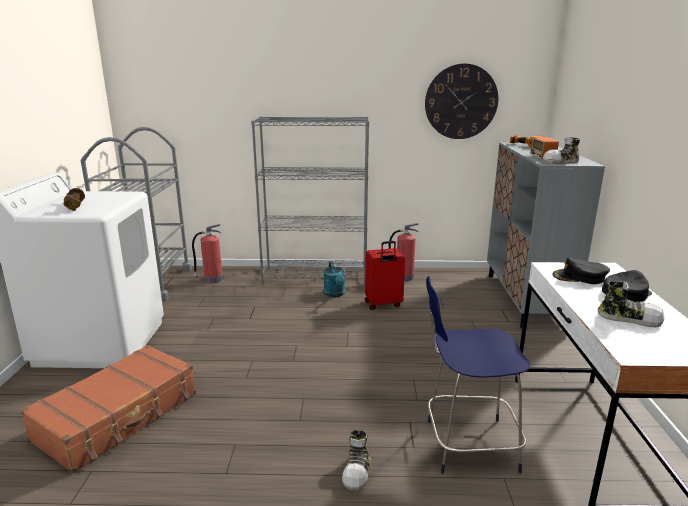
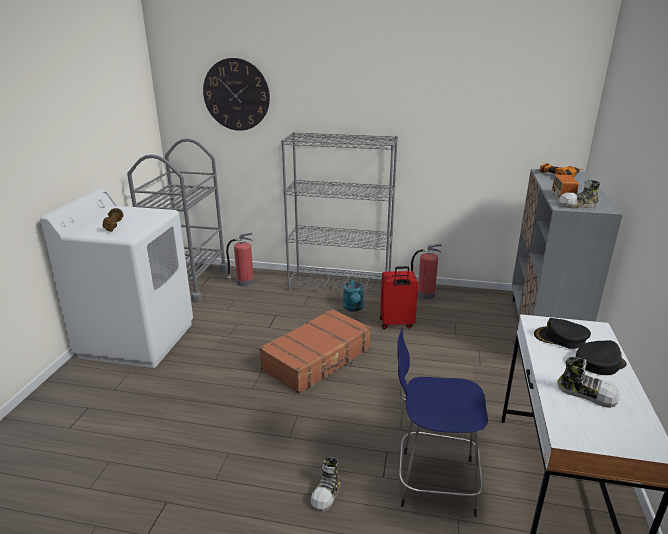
camera: 10 degrees right, 5 degrees up
brown suitcase [20,345,196,473] -> brown suitcase moved to [259,309,371,394]
wall clock [425,64,498,139] -> wall clock moved to [203,58,270,131]

